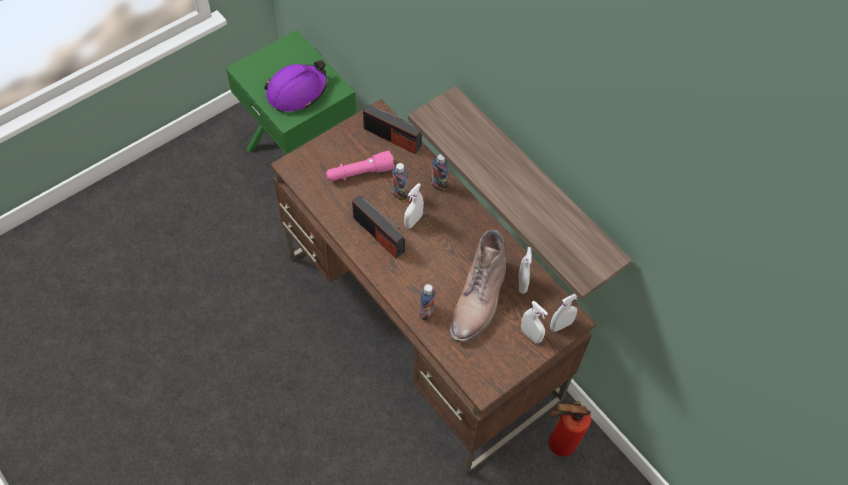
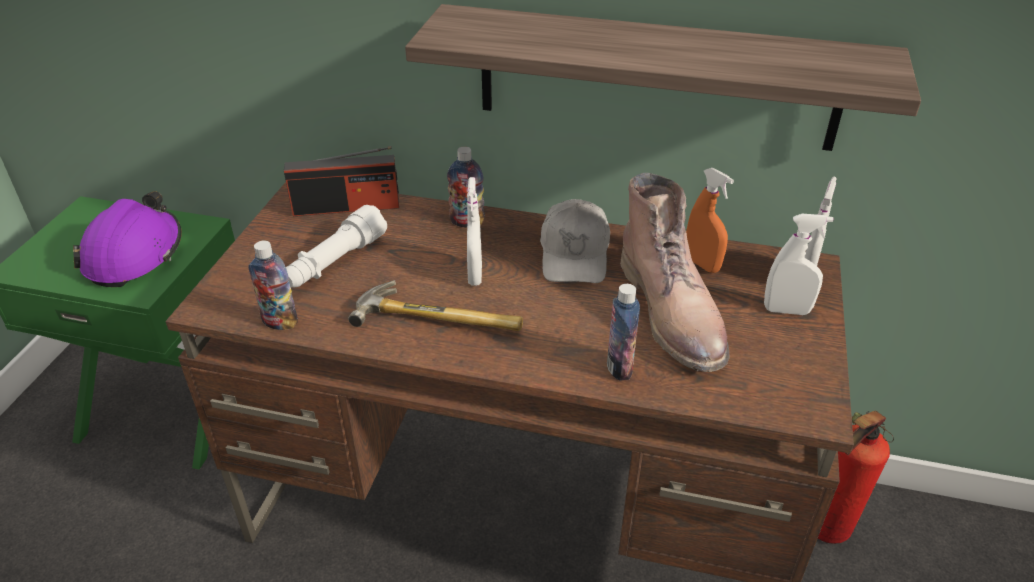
camera: 35 degrees left, 20 degrees down
pink flashlight [326,151,395,181] -> white flashlight [286,205,387,288]
radio [352,195,405,259] -> hammer [348,280,523,331]
bottle [392,163,407,201] -> bottle moved to [248,240,298,330]
white spray bottle [518,247,532,294] -> orange spray bottle [686,168,734,273]
none -> white cap [540,199,610,283]

